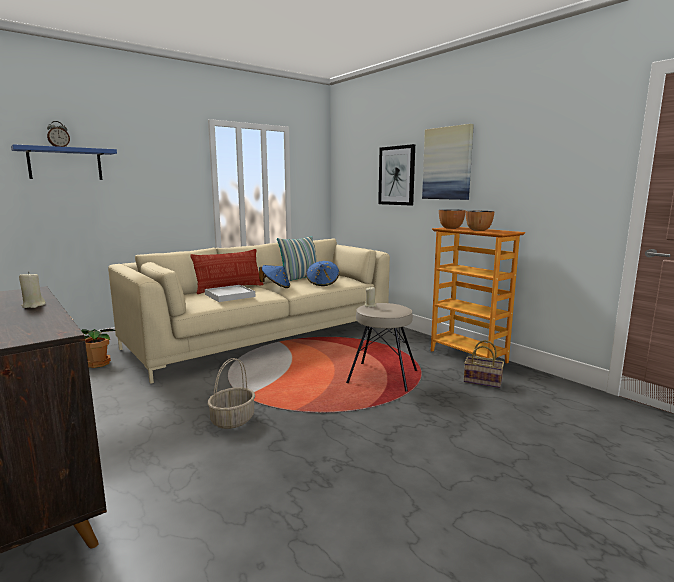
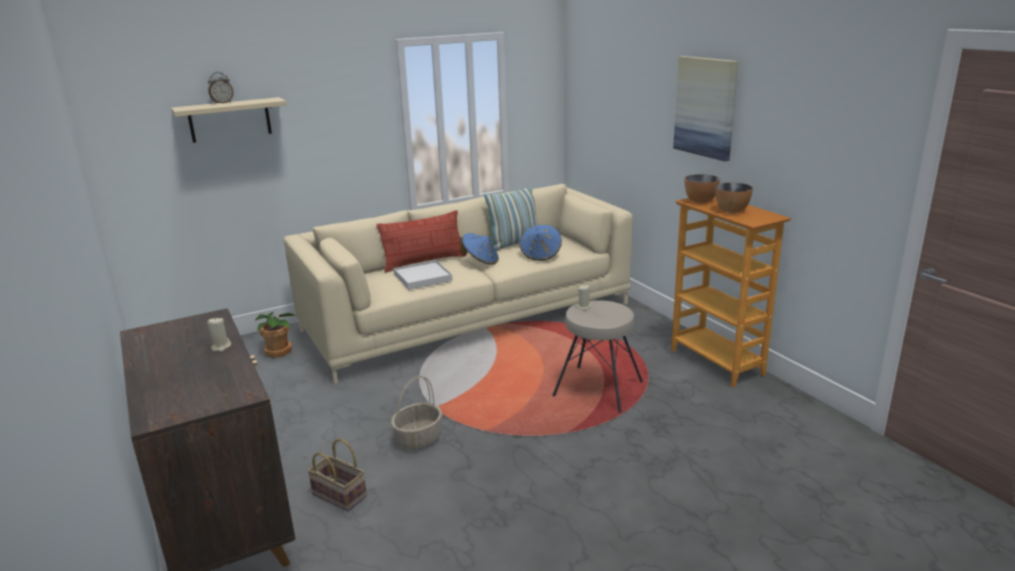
camera: 10 degrees right, 10 degrees up
blue shelf [11,144,117,180] -> beige shelf [171,97,287,143]
picture [378,144,415,206] -> none
basket [464,340,504,388] -> basket moved to [307,438,367,511]

